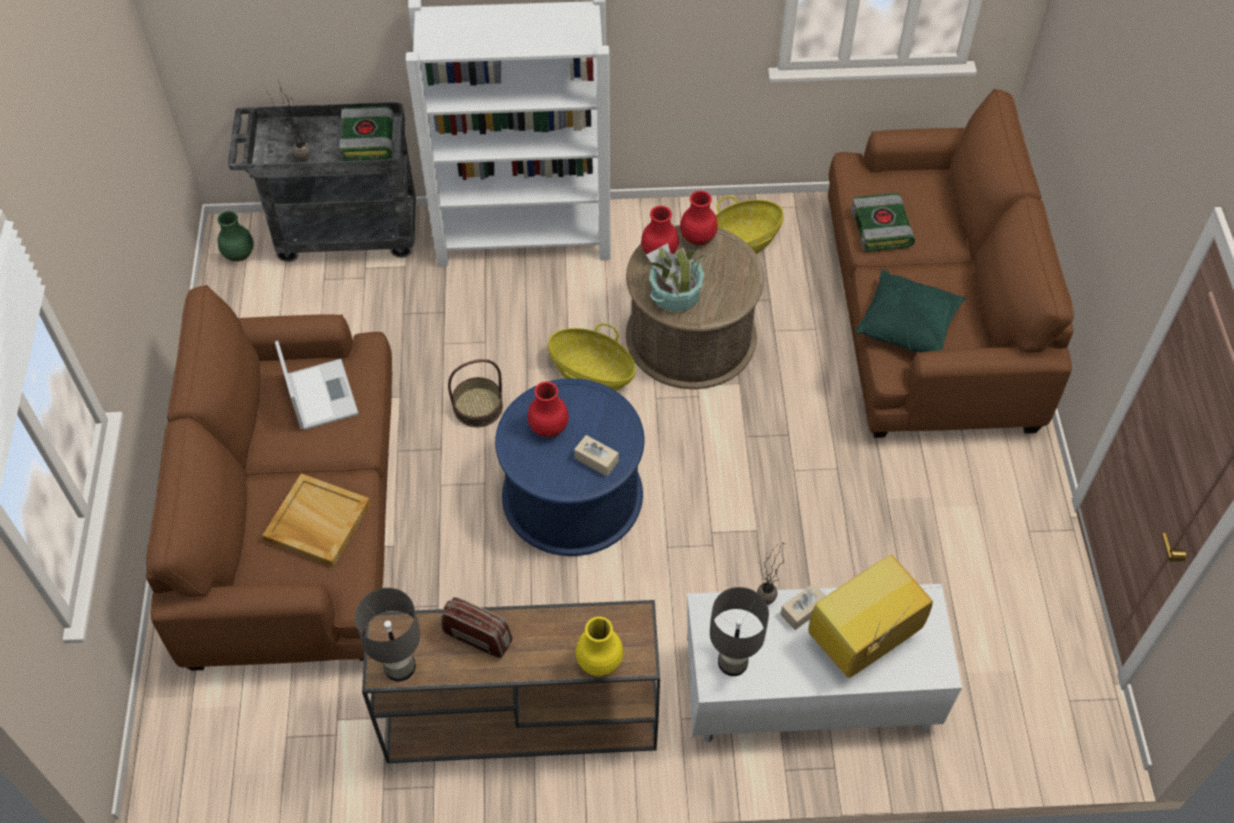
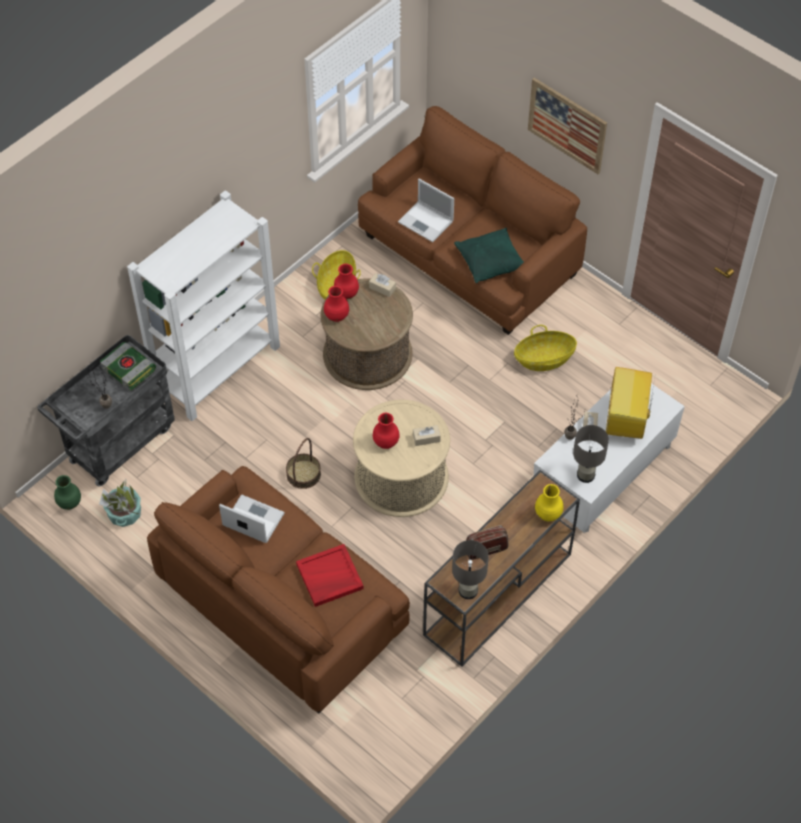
camera: 45 degrees left, 0 degrees up
beige tray [262,473,371,567] -> red tray [296,544,364,607]
blue coffee table [495,378,645,556] -> beige coffee table [353,400,450,517]
basket [548,323,636,391] -> basket moved to [514,325,577,371]
potted plant [646,243,706,312] -> potted plant moved to [99,481,141,527]
book [851,193,915,252] -> laptop [398,179,454,242]
none -> beige tissue box [369,273,396,297]
none -> picture [528,78,607,174]

